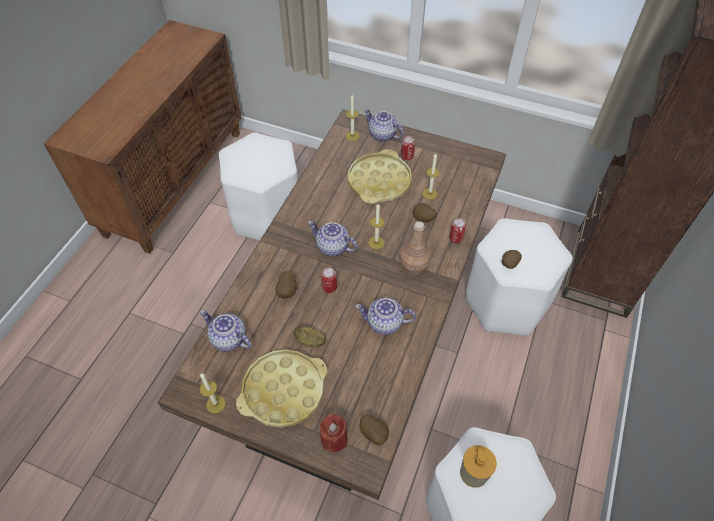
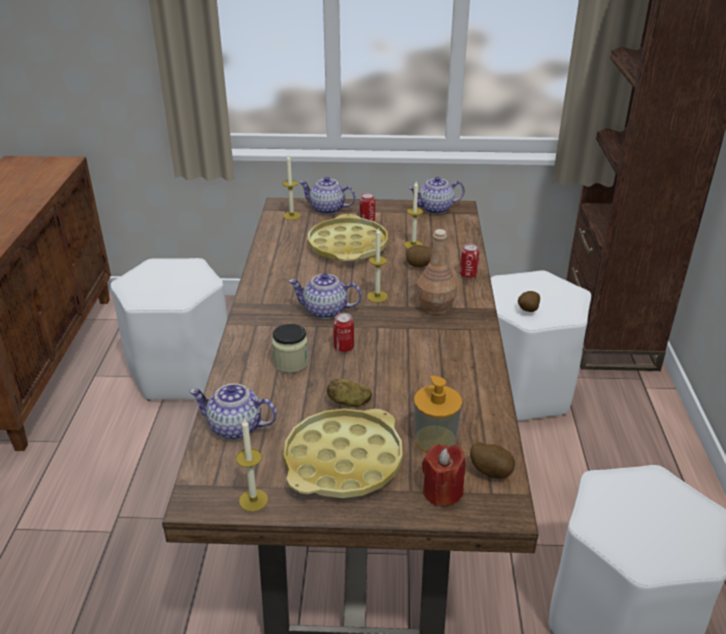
camera: 20 degrees left, 20 degrees down
potato [276,271,297,299] -> jar [272,324,309,373]
teapot [355,298,416,335] -> teapot moved to [409,177,465,214]
soap dispenser [460,445,497,488] -> soap dispenser moved to [414,376,462,453]

